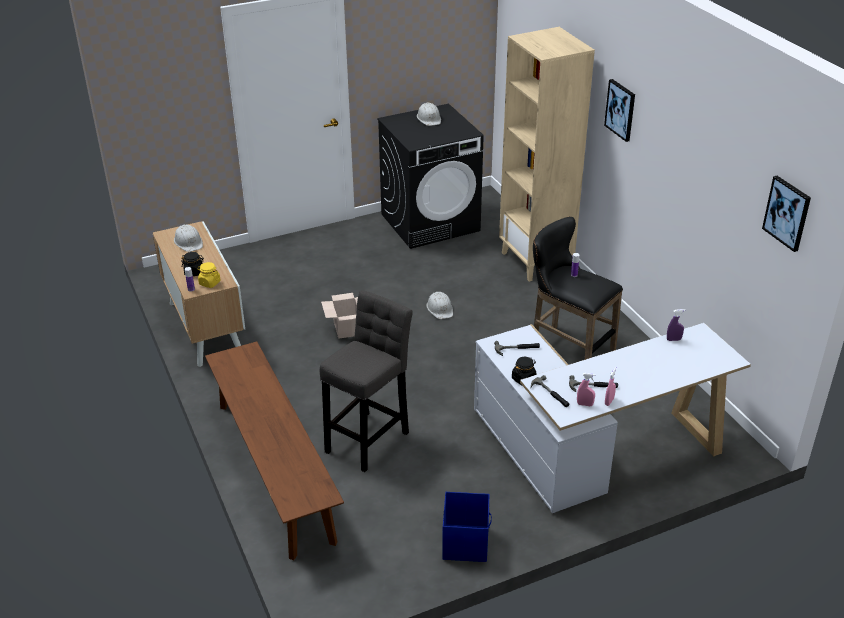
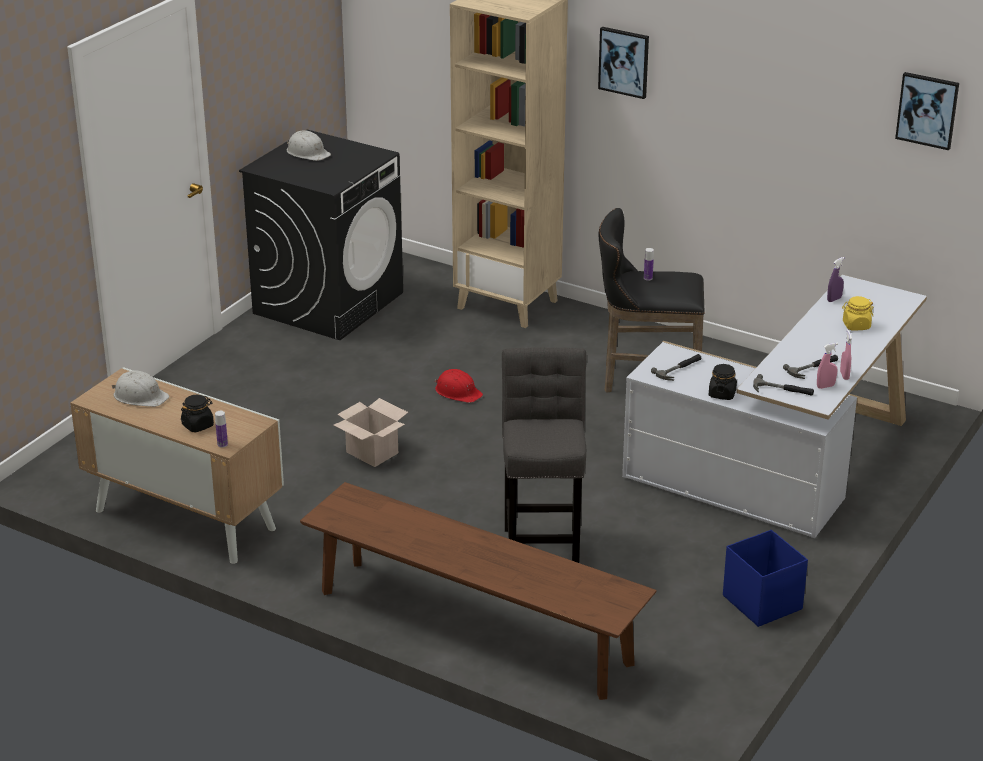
camera: 35 degrees left, 5 degrees down
yellow jar [197,262,221,288] -> yellow jar moved to [842,296,874,330]
white hard hat [426,292,453,319] -> red hard hat [435,369,483,403]

